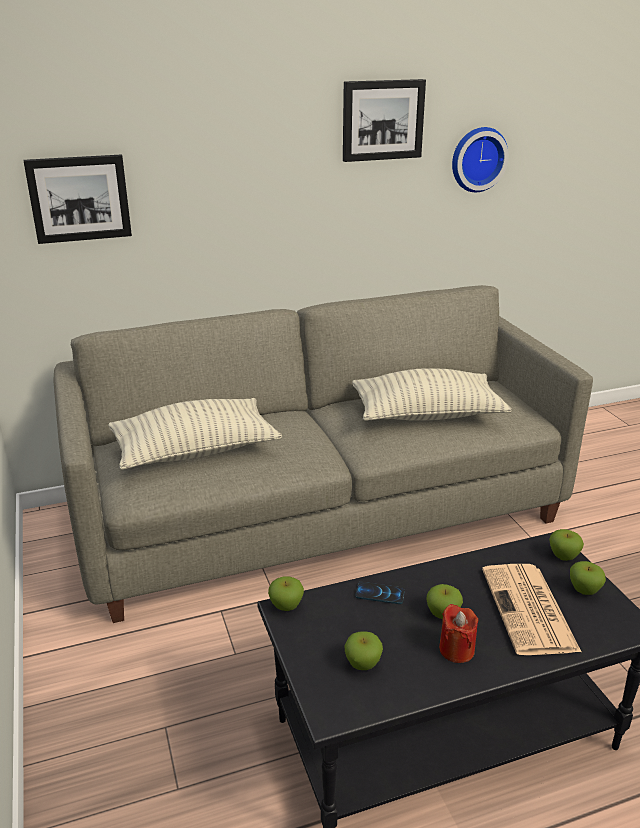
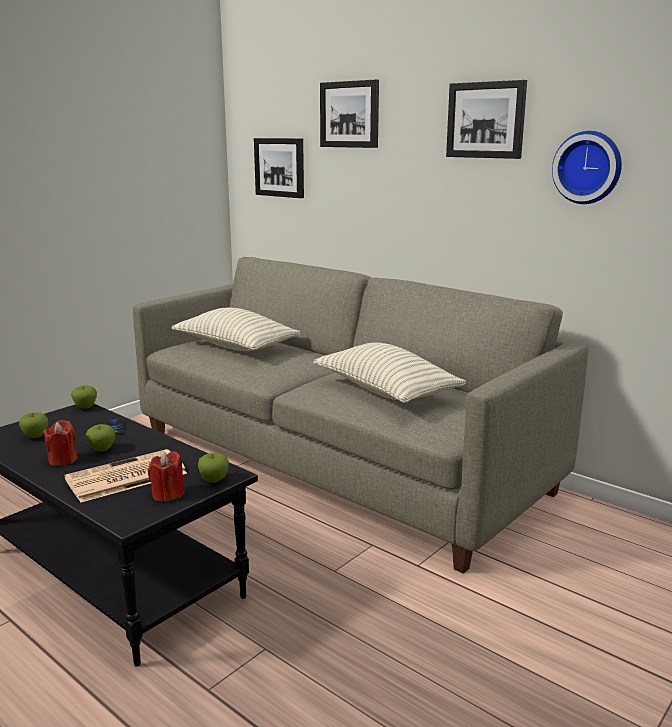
camera: 60 degrees right, 10 degrees down
apple [570,561,606,595] -> red candle [148,452,185,502]
none -> picture [320,80,379,148]

